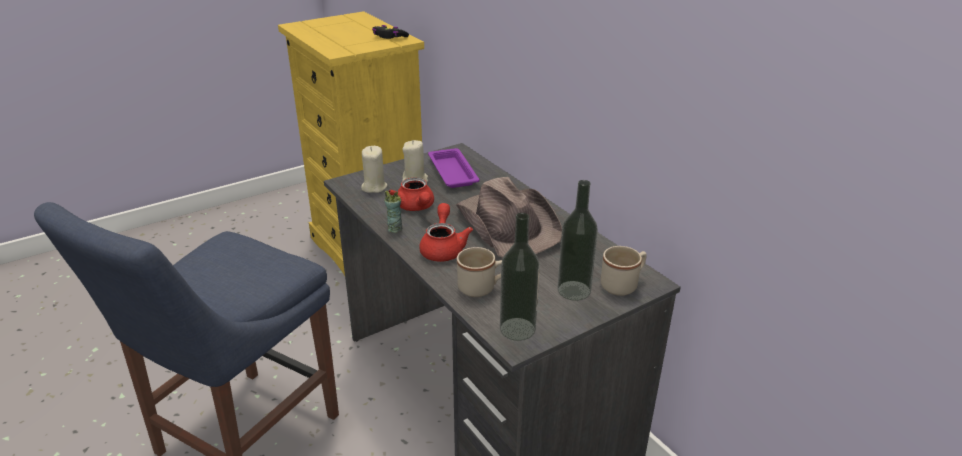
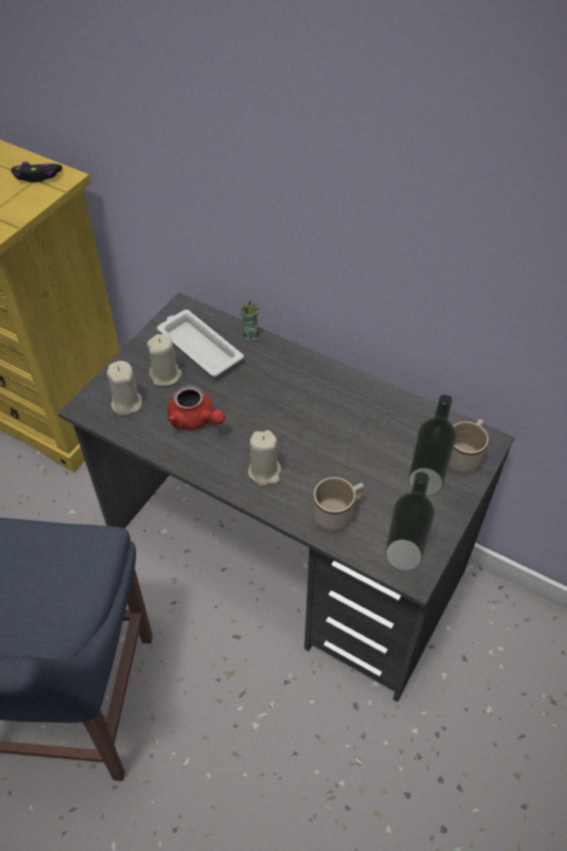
camera: 25 degrees left, 20 degrees up
cup [384,190,402,233] -> cup moved to [241,301,259,341]
red teapot [419,203,473,262] -> beige candle [248,430,281,486]
purple tray [428,148,480,188] -> white tray [157,310,244,377]
brown hat [456,177,562,257] -> none

